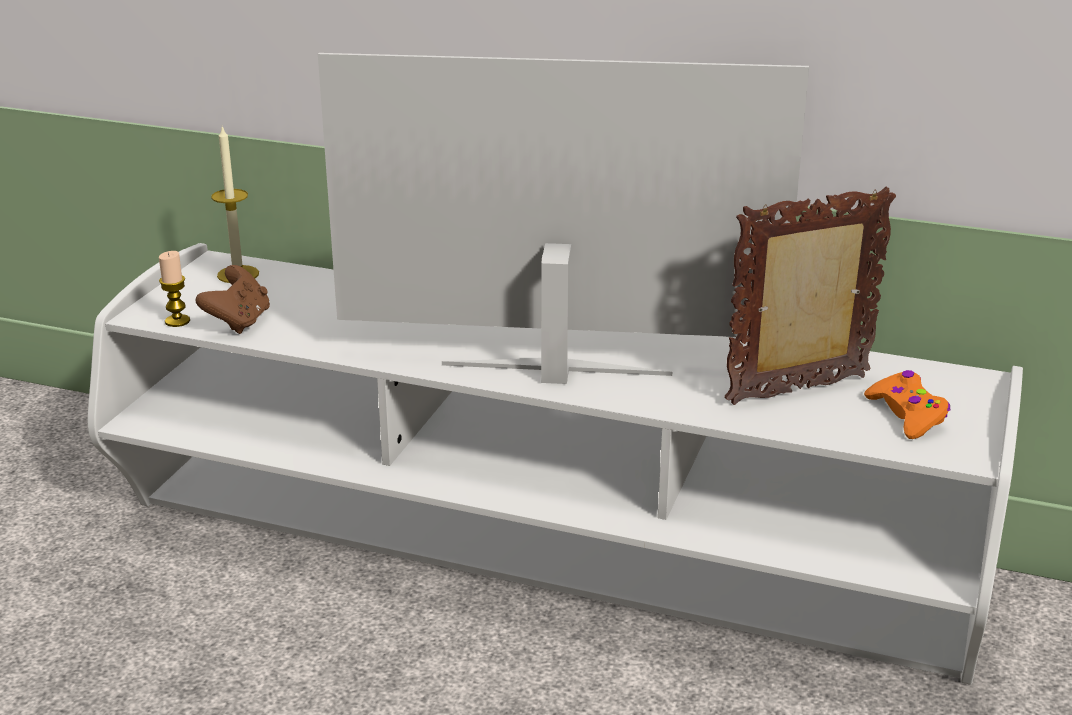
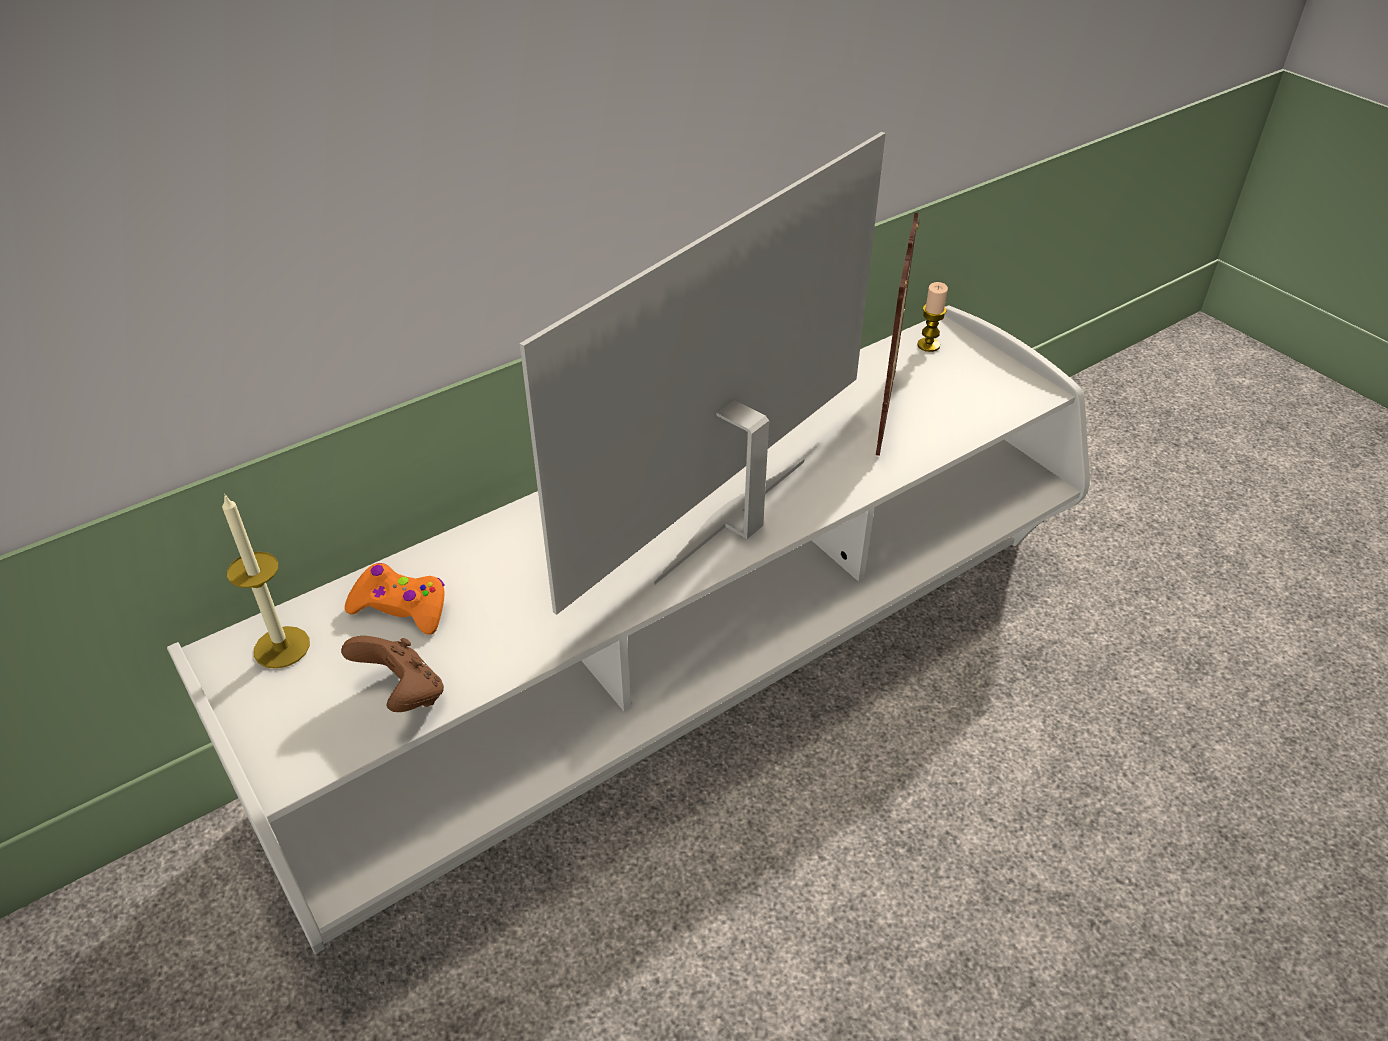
camera: 55 degrees left, 15 degrees up
candle [159,251,190,327] -> candle moved to [917,282,948,352]
orange game controller [864,370,950,439] -> orange game controller moved to [345,563,445,635]

